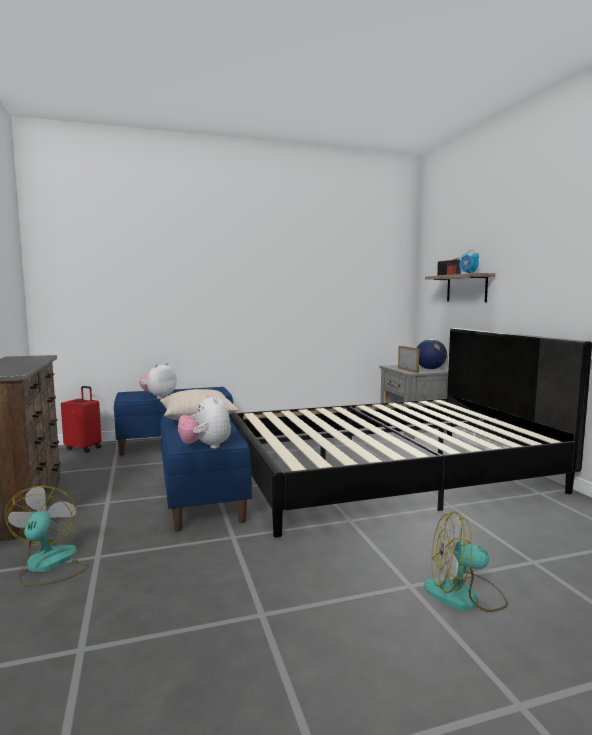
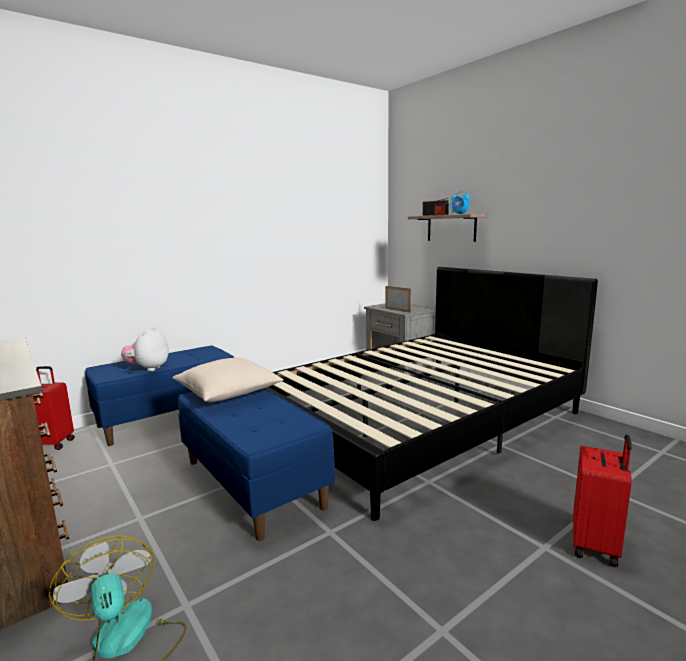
camera: 20 degrees left, 5 degrees up
plush toy [178,394,231,449] -> none
globe [417,339,447,370] -> none
fan [424,511,508,612] -> red suitcase [573,435,632,567]

